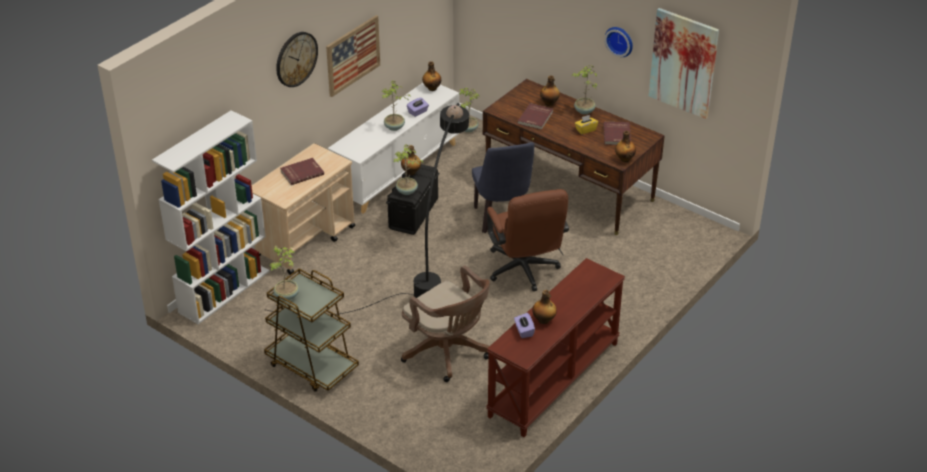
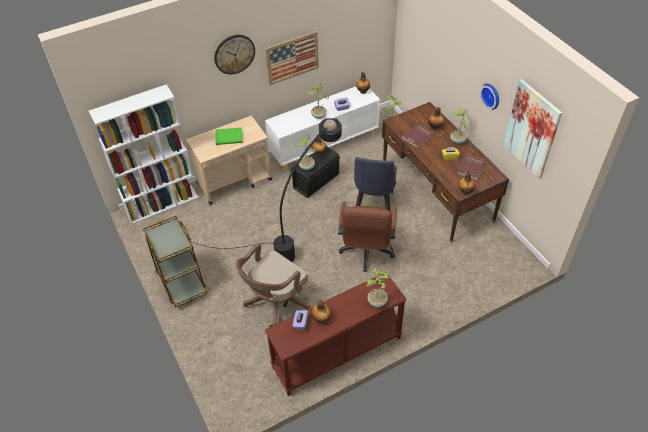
camera: 25 degrees right, 10 degrees up
potted plant [269,246,299,301] -> potted plant moved to [366,268,391,307]
red book [280,158,324,185] -> green book [215,127,242,145]
brown office chair [401,265,490,382] -> brown office chair turned 60 degrees clockwise [236,243,310,327]

